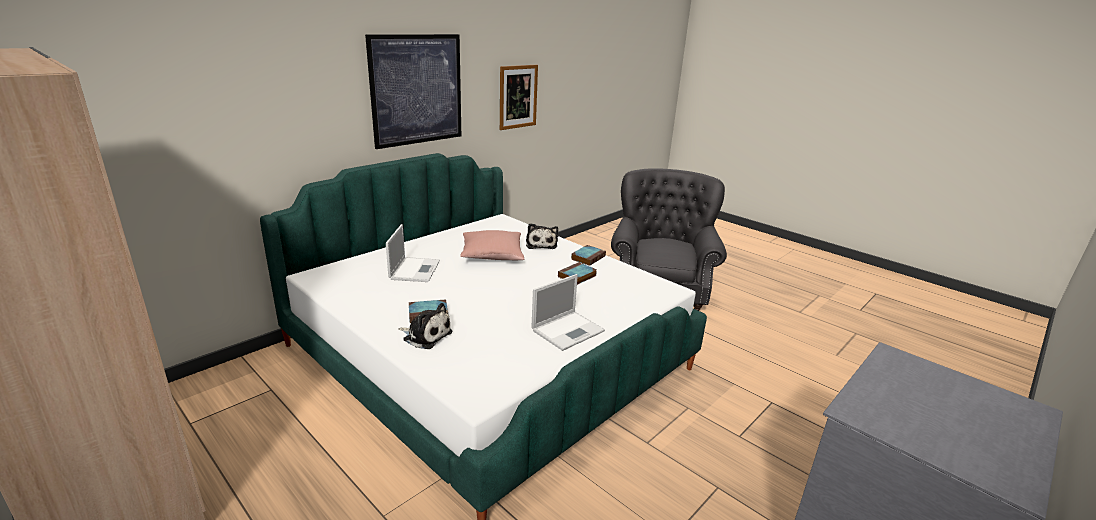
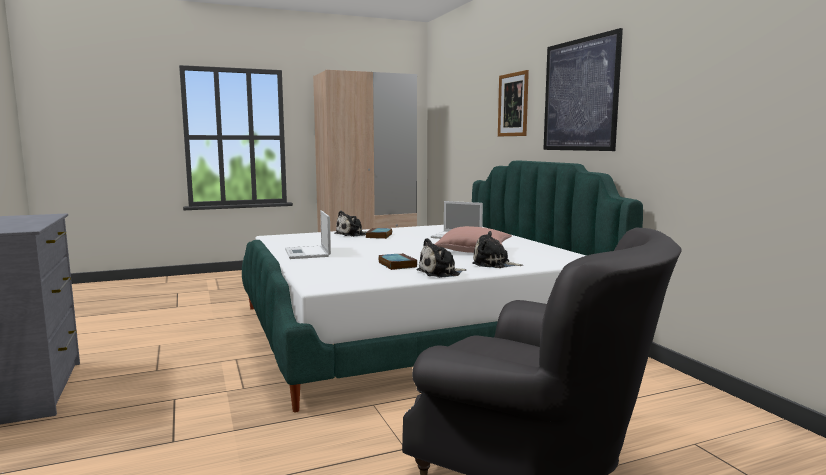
camera: 115 degrees right, 15 degrees down
picture [500,65,538,130] -> picture moved to [498,70,529,136]
book [571,245,606,266] -> plush toy [417,238,466,278]

